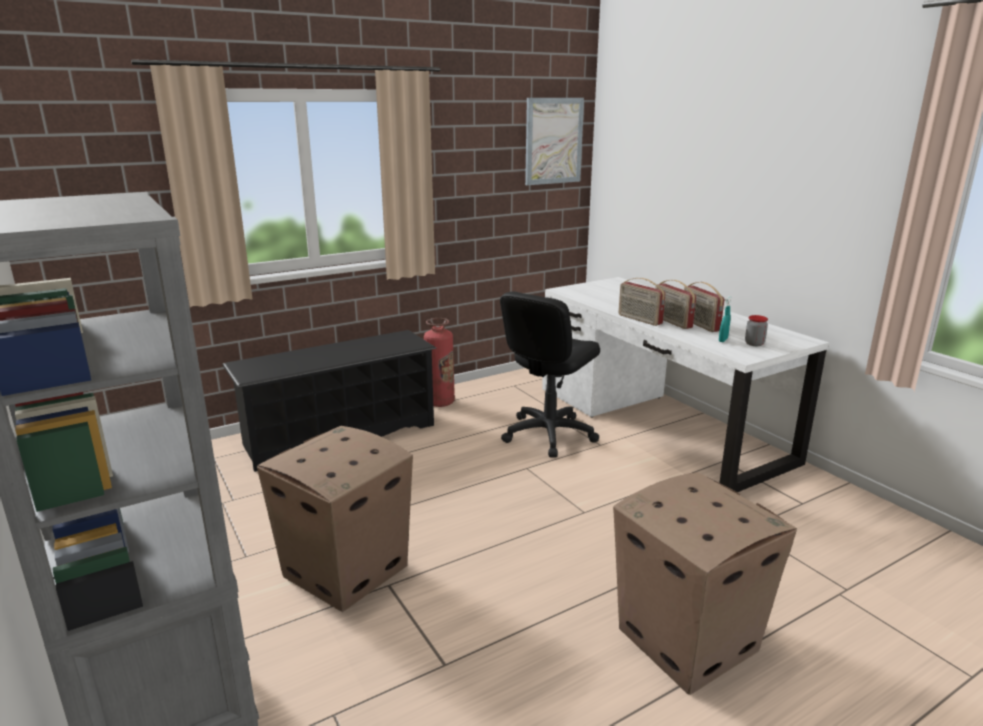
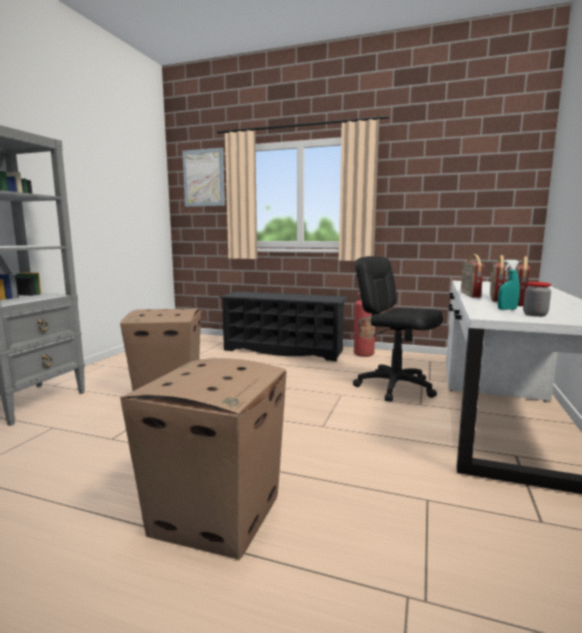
camera: 50 degrees right, 10 degrees down
black office chair [500,291,600,458] -> black office chair turned 45 degrees clockwise [353,256,443,402]
picture [525,98,584,185] -> picture moved to [182,148,225,207]

